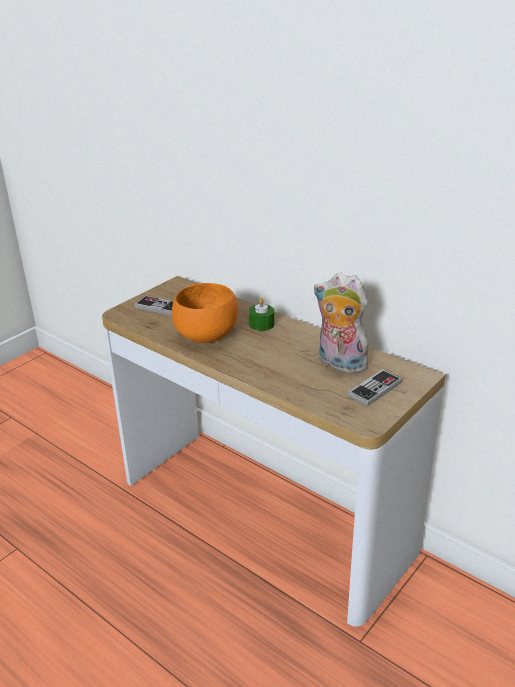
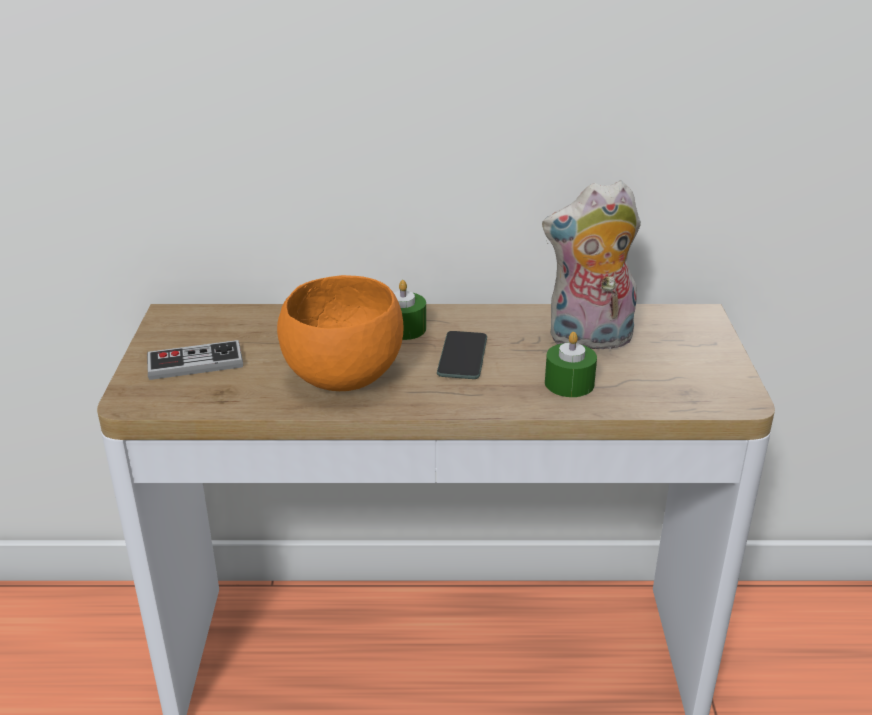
camera: 40 degrees left, 0 degrees up
game controller [348,369,402,406] -> none
none -> phone [437,331,487,379]
none -> green candle [545,332,597,397]

